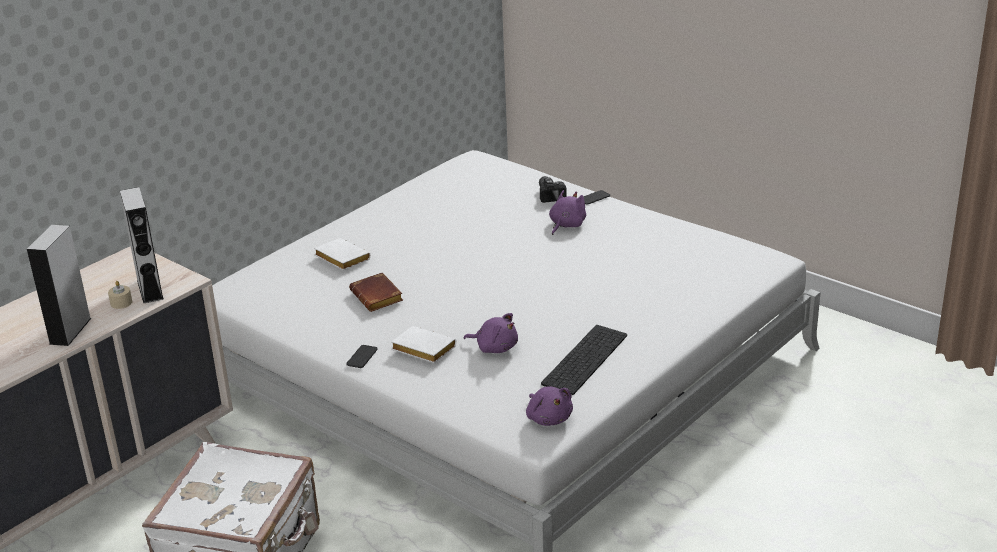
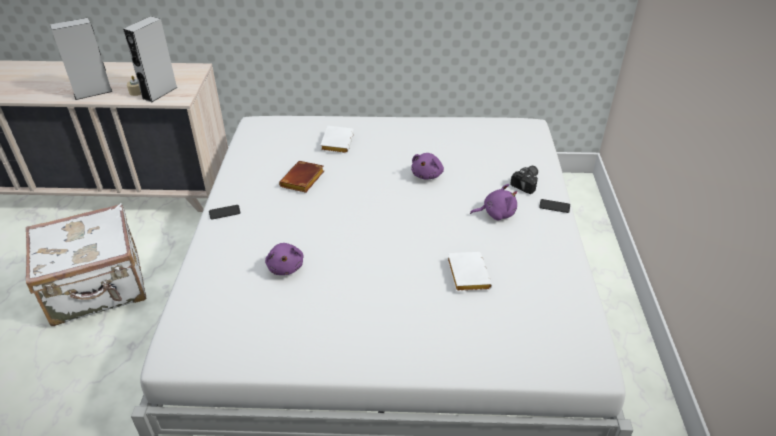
camera: 50 degrees right, 10 degrees up
white book [391,326,456,363] -> white book moved to [447,252,492,291]
purple plush toy [526,386,573,426] -> purple plush toy moved to [411,153,444,180]
keyboard [541,325,627,395] -> none

